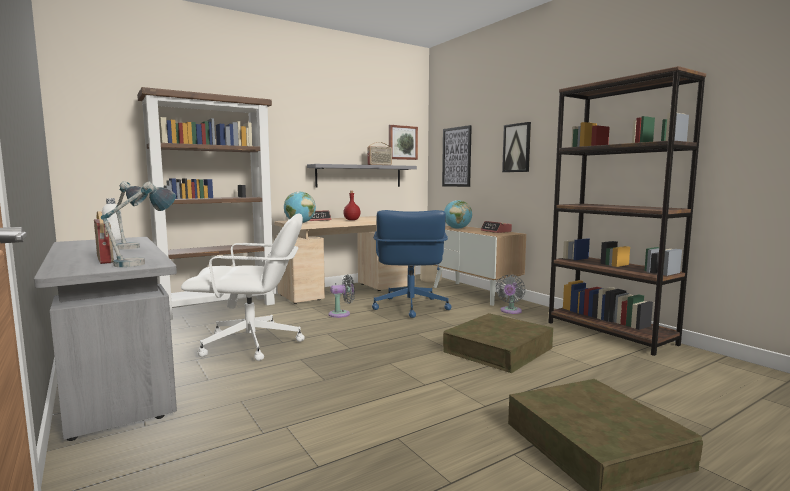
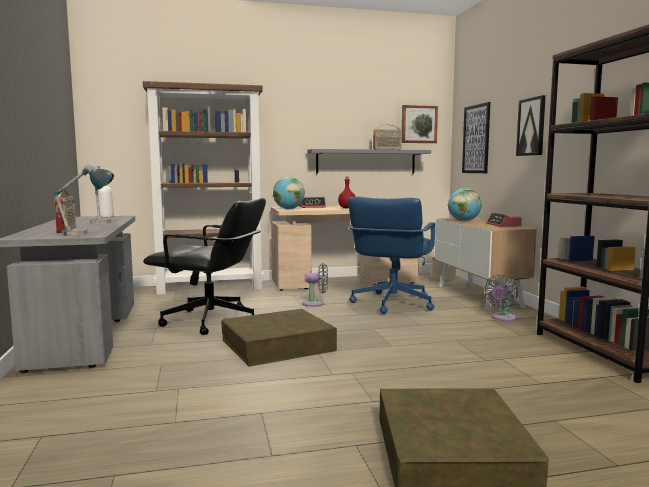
camera: 20 degrees right, 0 degrees up
white office chair [181,214,305,361] -> black office chair [143,198,266,335]
brown storage box [443,313,553,373] -> brown storage box moved to [221,309,337,367]

